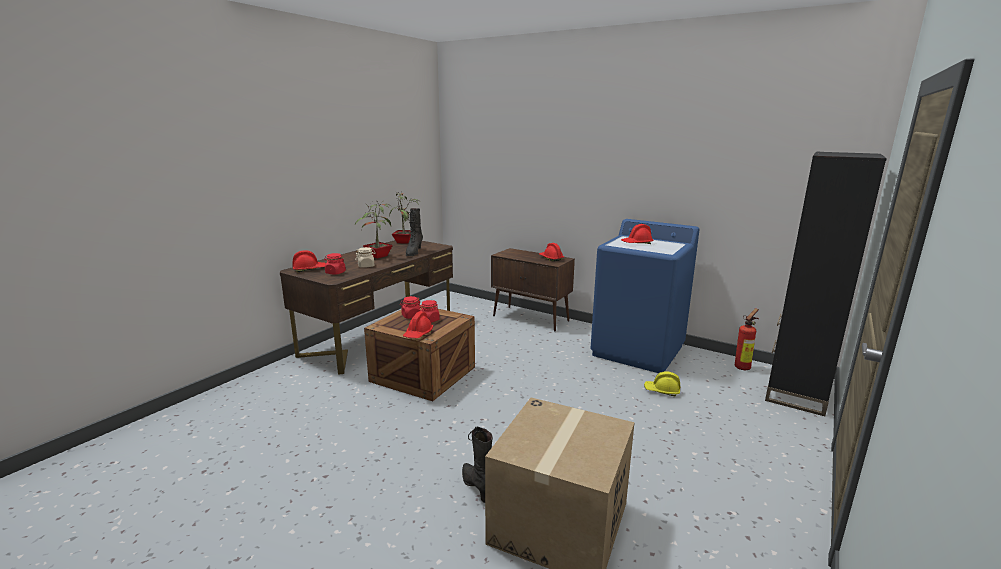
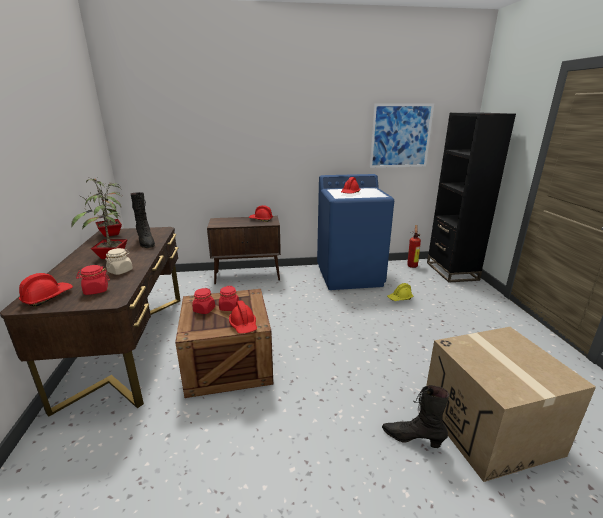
camera: 40 degrees left, 5 degrees up
none -> picture [369,103,434,168]

